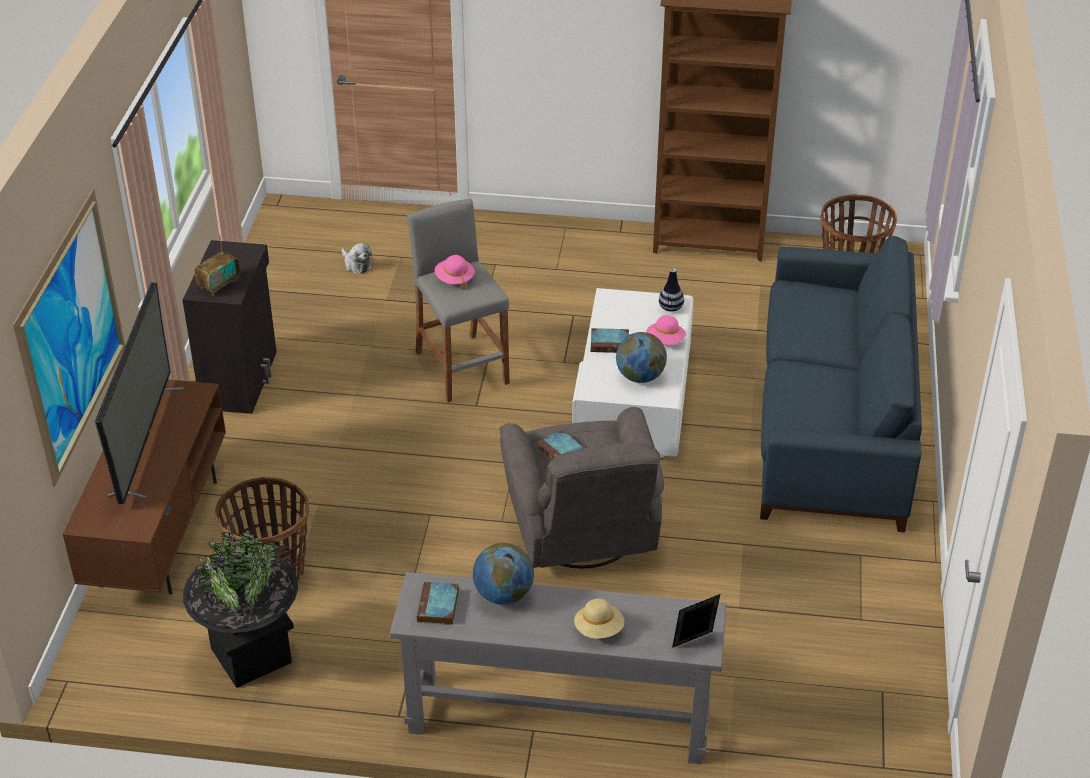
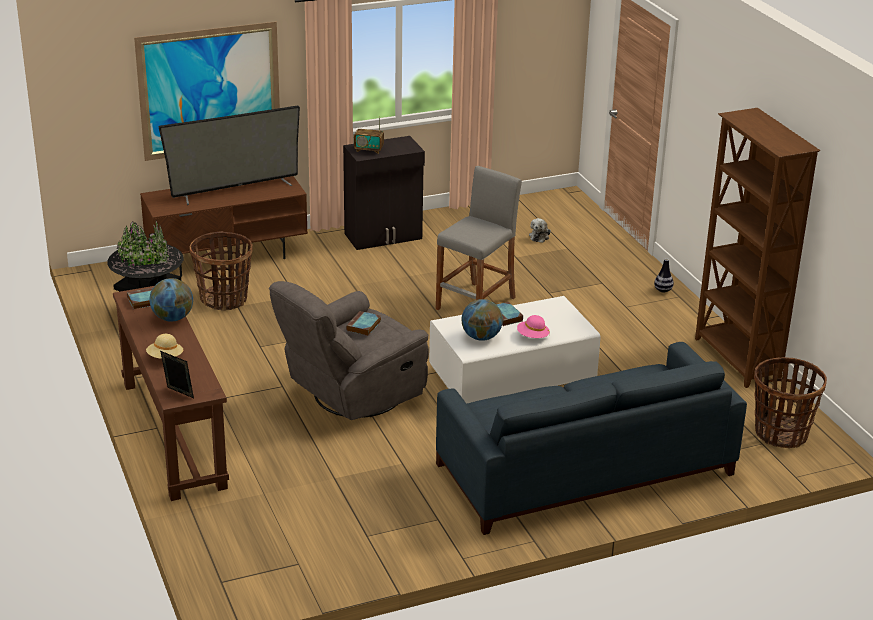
camera: 60 degrees right, 10 degrees down
grey console table [390,572,727,765] -> brown console table [113,286,229,501]
pink hat [435,255,475,290] -> none
vase [659,268,684,312] -> vase moved to [654,258,674,293]

